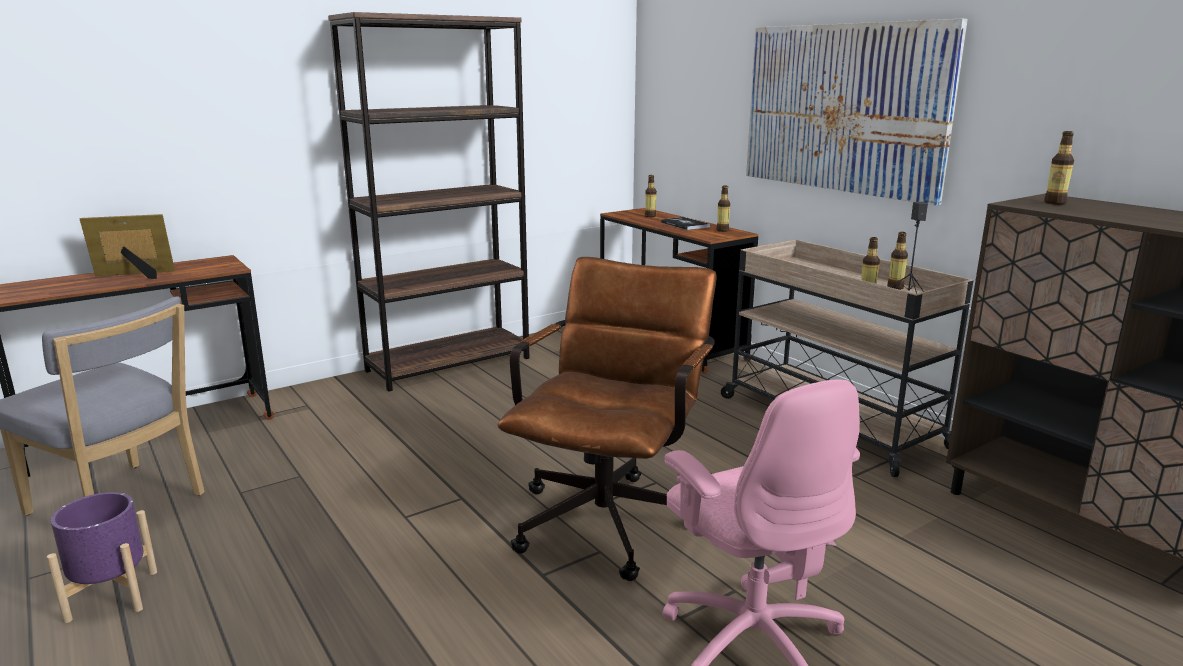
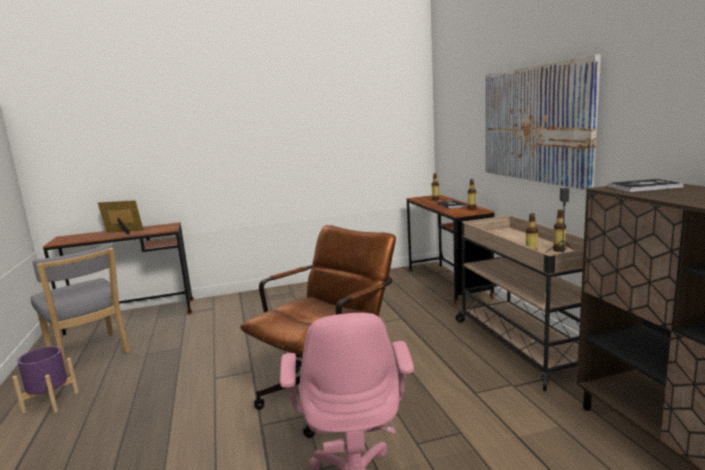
camera: 20 degrees right, 5 degrees down
brown bookcase [328,12,530,392] -> none
bottle [1044,131,1074,205] -> book [608,179,684,192]

